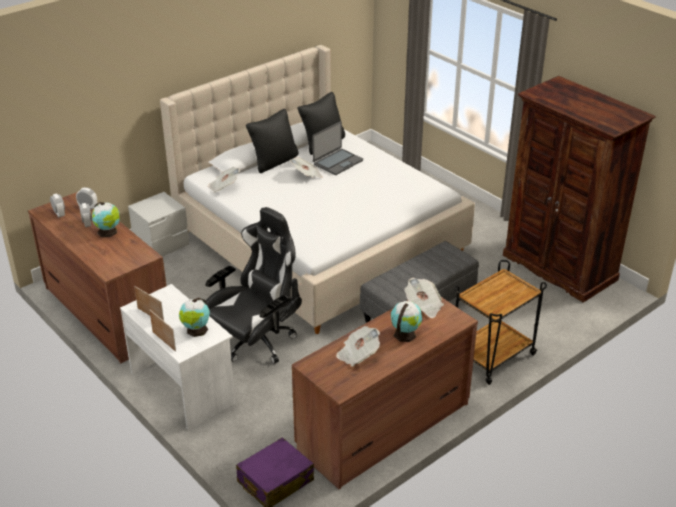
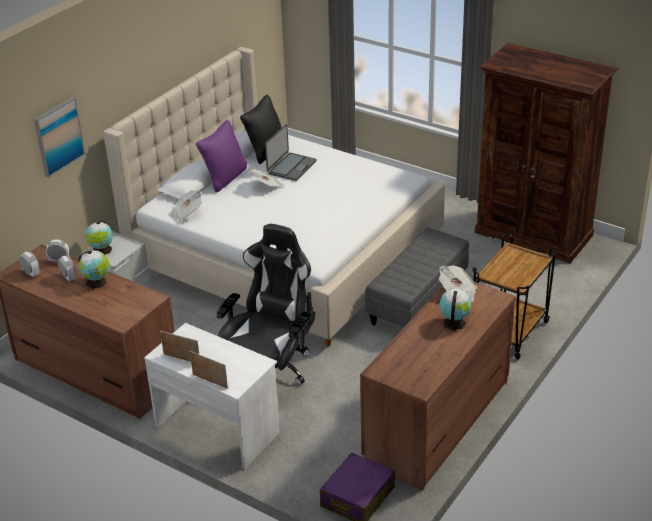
camera: 15 degrees left, 0 degrees up
globe [179,298,210,337] -> globe moved to [86,221,113,255]
black pillow [246,109,298,173] -> purple pillow [196,120,247,193]
newspaper [336,326,380,367] -> none
none -> picture [34,97,85,178]

